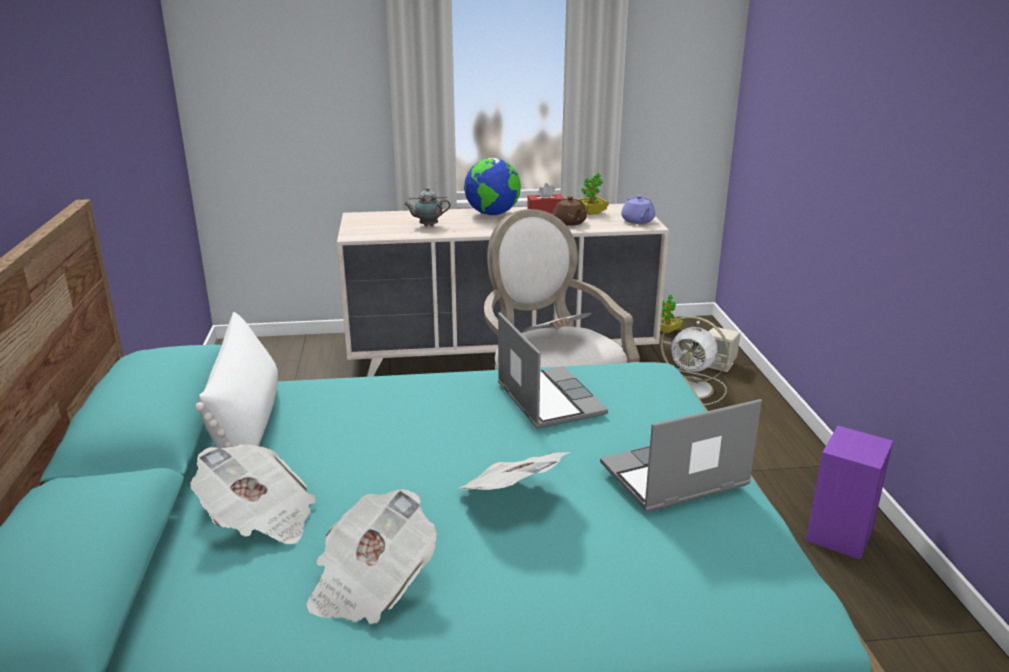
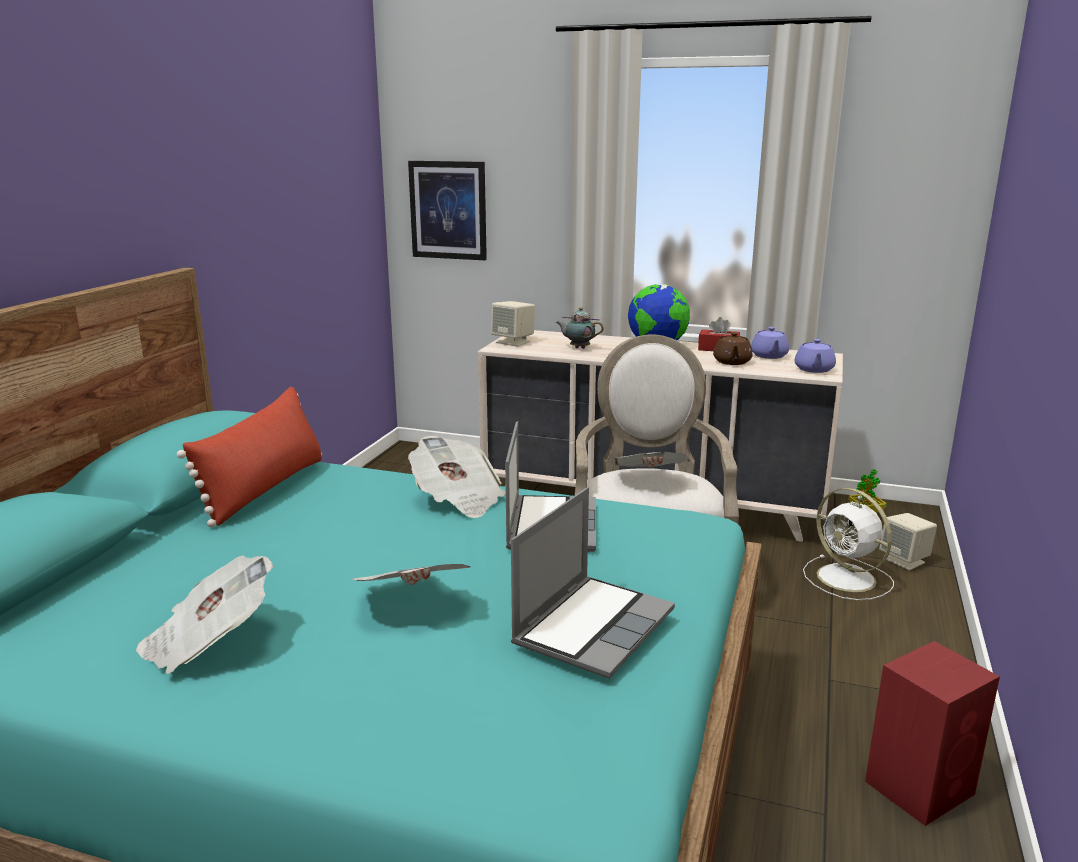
camera: 25 degrees right, 5 degrees down
newspaper [190,444,316,544] -> newspaper moved to [408,435,506,518]
white pillow [195,312,278,448] -> red pillow [177,387,322,527]
potted plant [577,173,609,215] -> purple teapot [751,327,789,359]
laptop [600,399,762,512] -> laptop turned 120 degrees clockwise [511,487,675,679]
purple speaker [806,426,893,560] -> red speaker [865,641,1000,826]
none -> picture [408,161,487,260]
none -> beige speaker [491,301,535,346]

